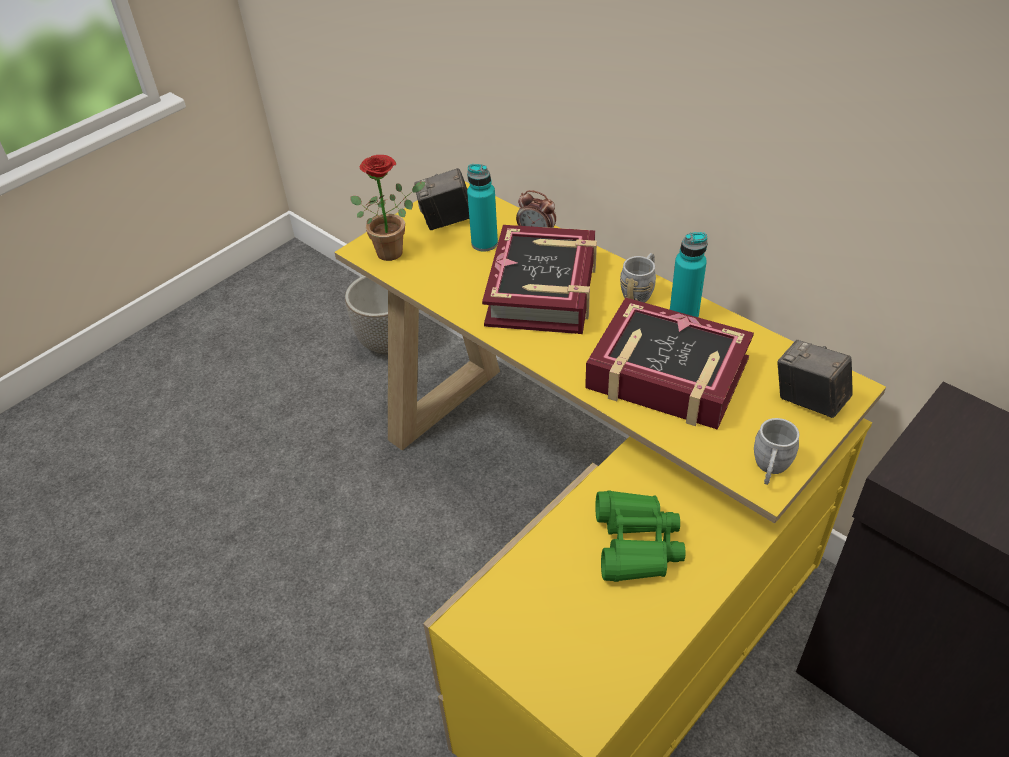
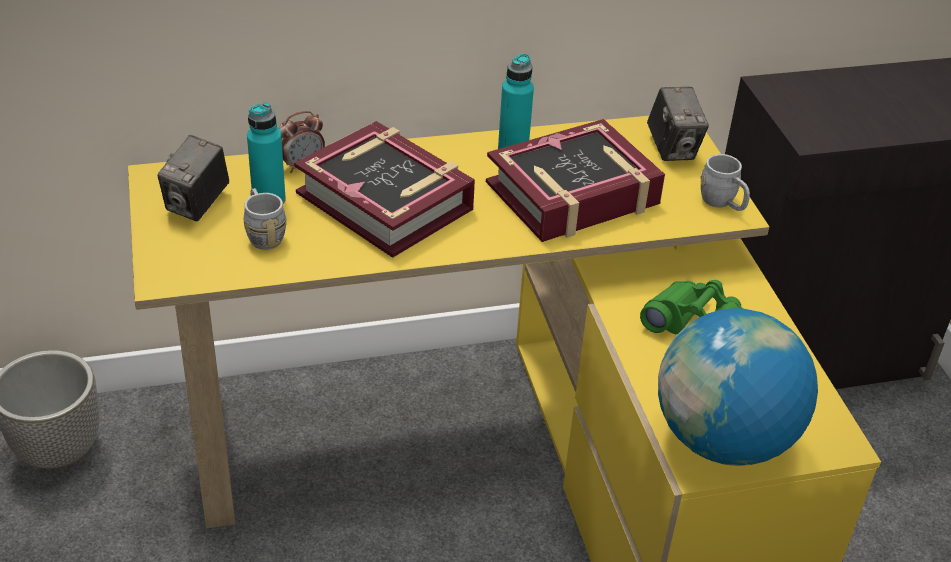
camera: 60 degrees left, 5 degrees down
potted plant [350,155,425,261] -> none
grey mug [620,253,656,303] -> grey mug moved to [244,188,287,250]
camera [777,340,853,418] -> camera turned 90 degrees counterclockwise [647,87,709,161]
none -> globe [658,308,818,466]

